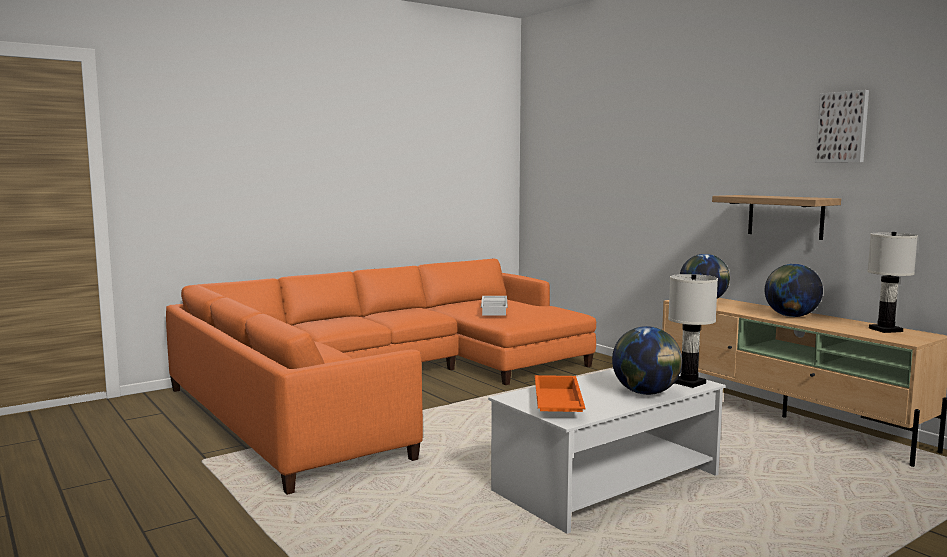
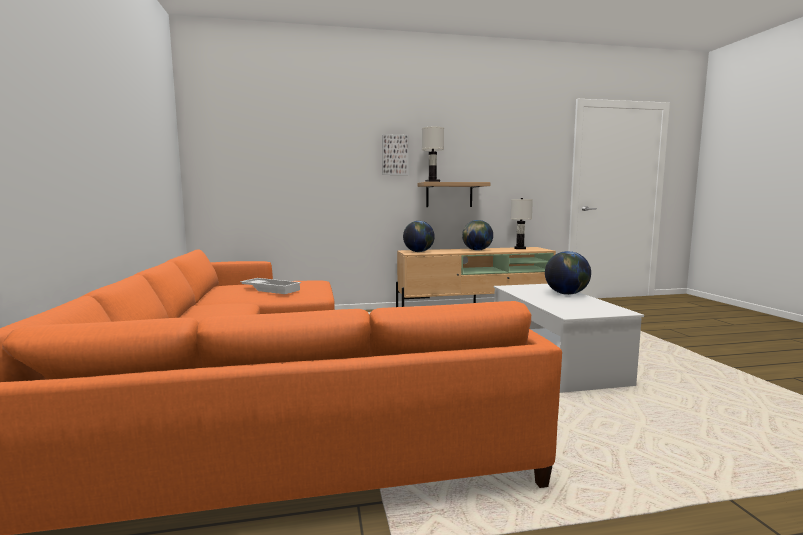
camera: 65 degrees left, 0 degrees up
orange tray [535,375,586,412] -> none
white table lamp [668,274,718,388] -> white table lamp moved to [422,127,444,182]
picture [815,90,869,163] -> picture moved to [382,134,409,175]

